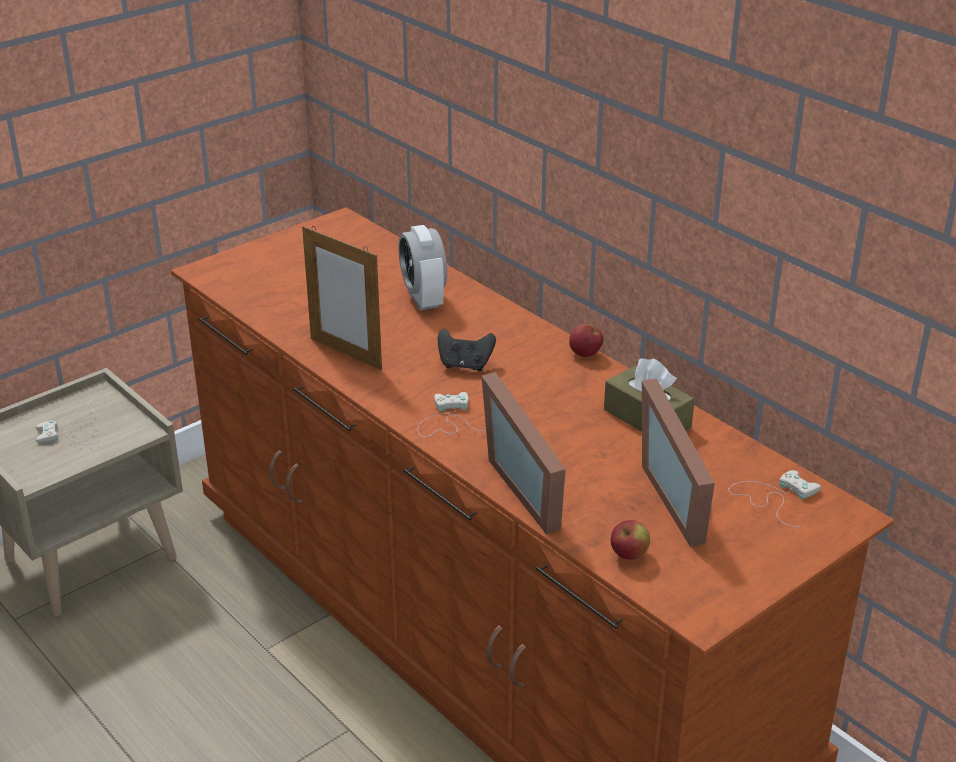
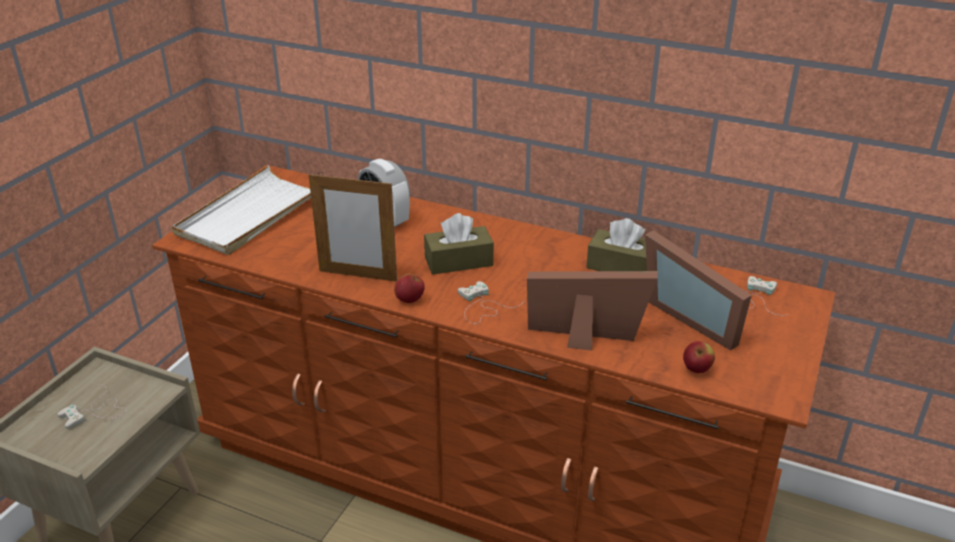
camera: 25 degrees left, 0 degrees up
black game controller [438,329,496,371] -> brown tissue box [424,213,494,275]
picture frame [481,372,566,534] -> picture frame turned 150 degrees clockwise [527,271,658,351]
apple [569,324,603,357] -> apple moved to [394,274,425,303]
none -> white tray [171,165,311,255]

